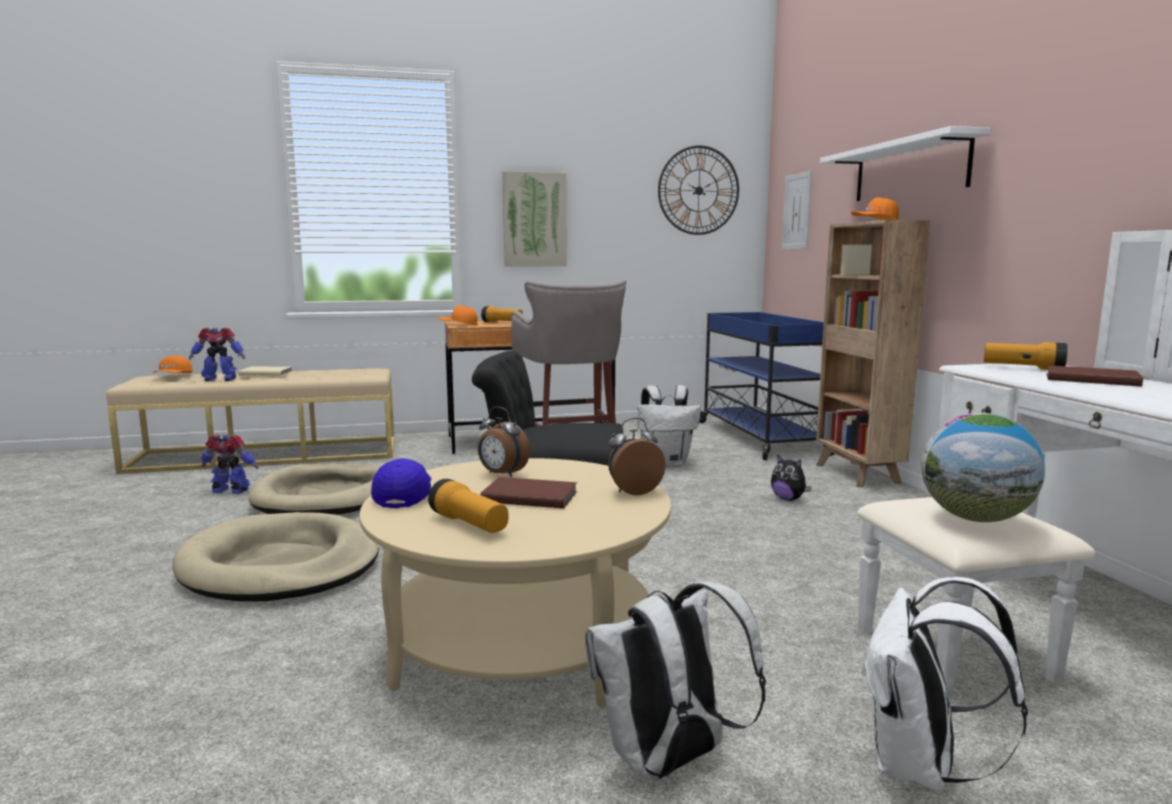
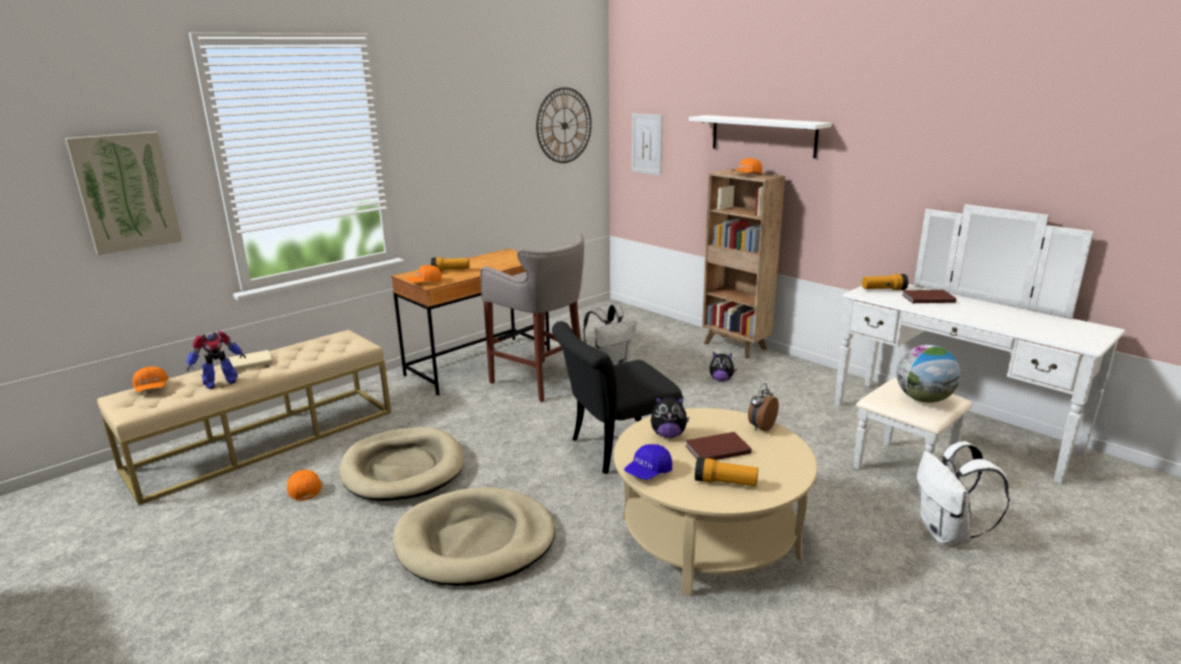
camera: 30 degrees left, 10 degrees up
toy robot [201,434,259,494] -> orange cap [287,470,322,501]
blue cap [371,458,431,508] -> blue cap turned 105 degrees counterclockwise [624,444,672,480]
alarm clock [478,407,530,477] -> plush toy [651,396,689,438]
picture [502,171,567,266] -> picture moved to [65,132,182,255]
white backpack [585,581,766,781] -> none
blue cart [699,312,834,460] -> none

